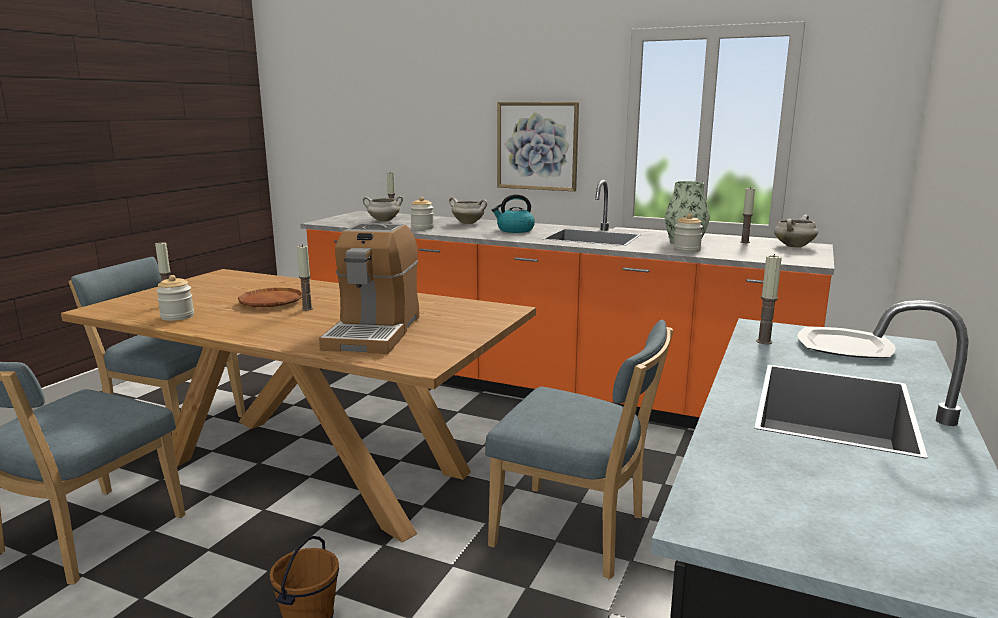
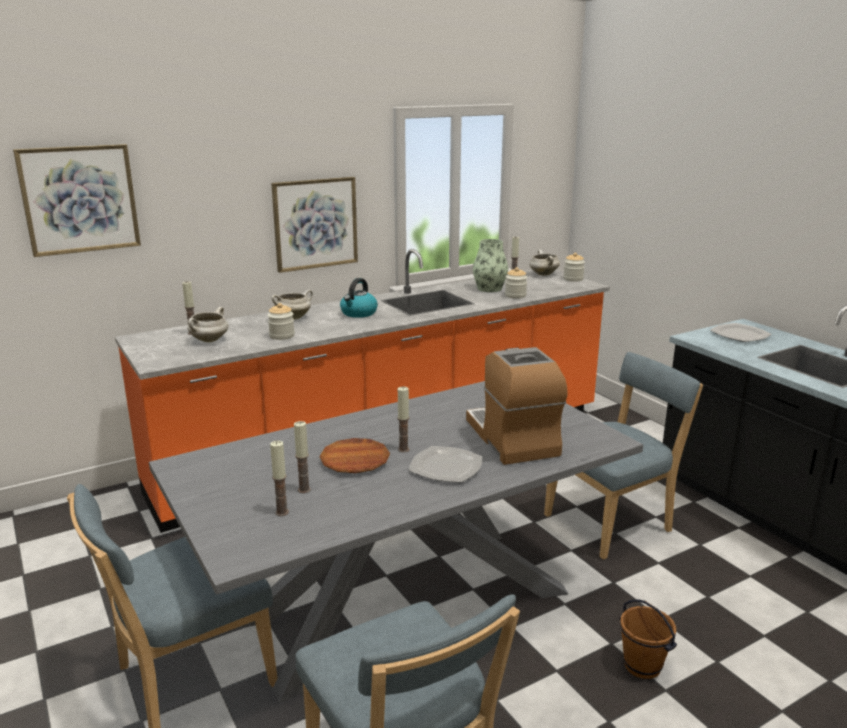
camera: 55 degrees left, 5 degrees up
brown dining table [61,269,536,543] -> grey dining table [149,381,643,703]
jar [156,275,194,321] -> jar moved to [563,253,585,282]
coffee machine [319,223,419,354] -> coffee machine turned 150 degrees counterclockwise [466,347,568,465]
candle [756,254,782,344] -> candle moved to [294,421,311,493]
none -> picture [13,144,141,257]
none -> plate [409,446,482,483]

